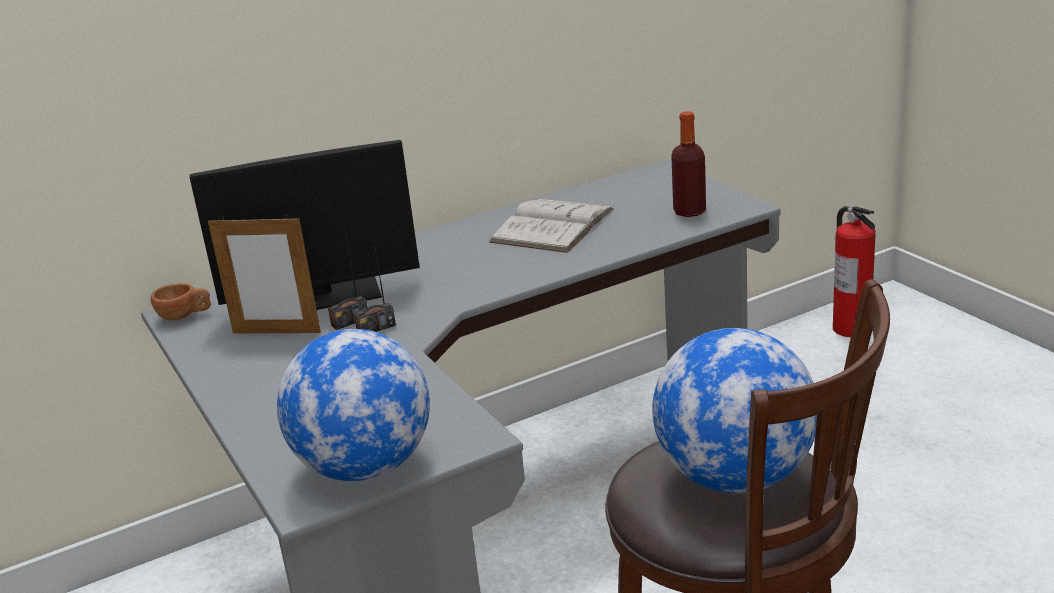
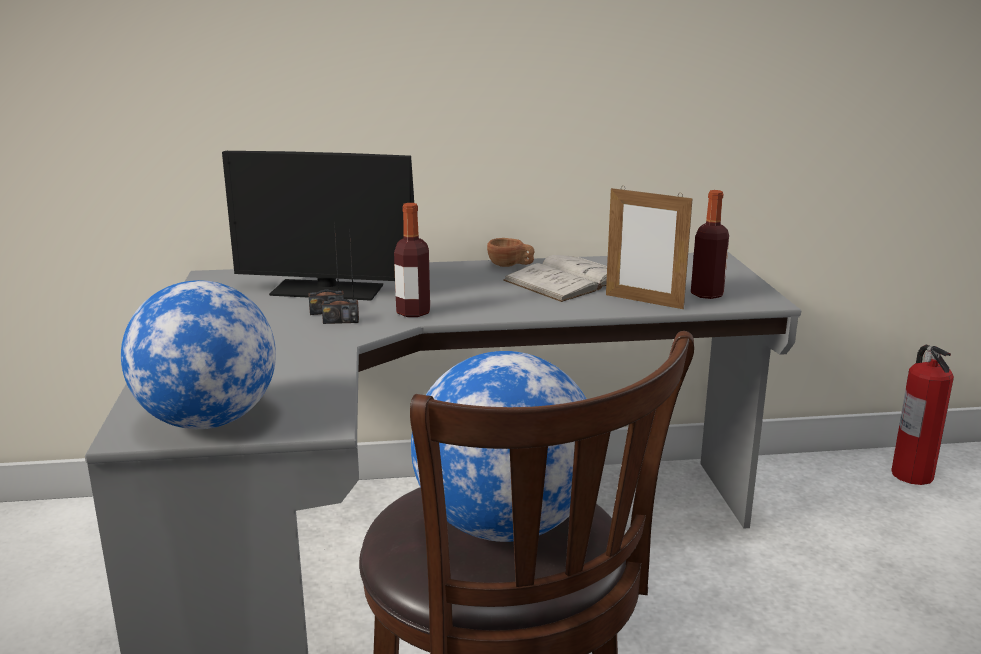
camera: 20 degrees right, 5 degrees down
brown cup [150,283,211,320] -> brown cup moved to [487,238,535,267]
picture frame [208,215,321,334] -> picture frame moved to [606,186,693,309]
none -> bottle [394,203,430,317]

